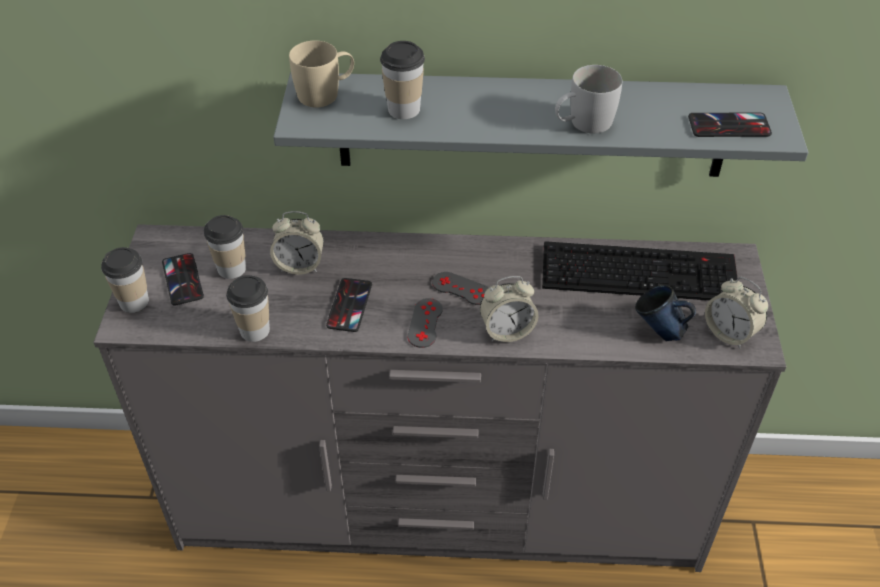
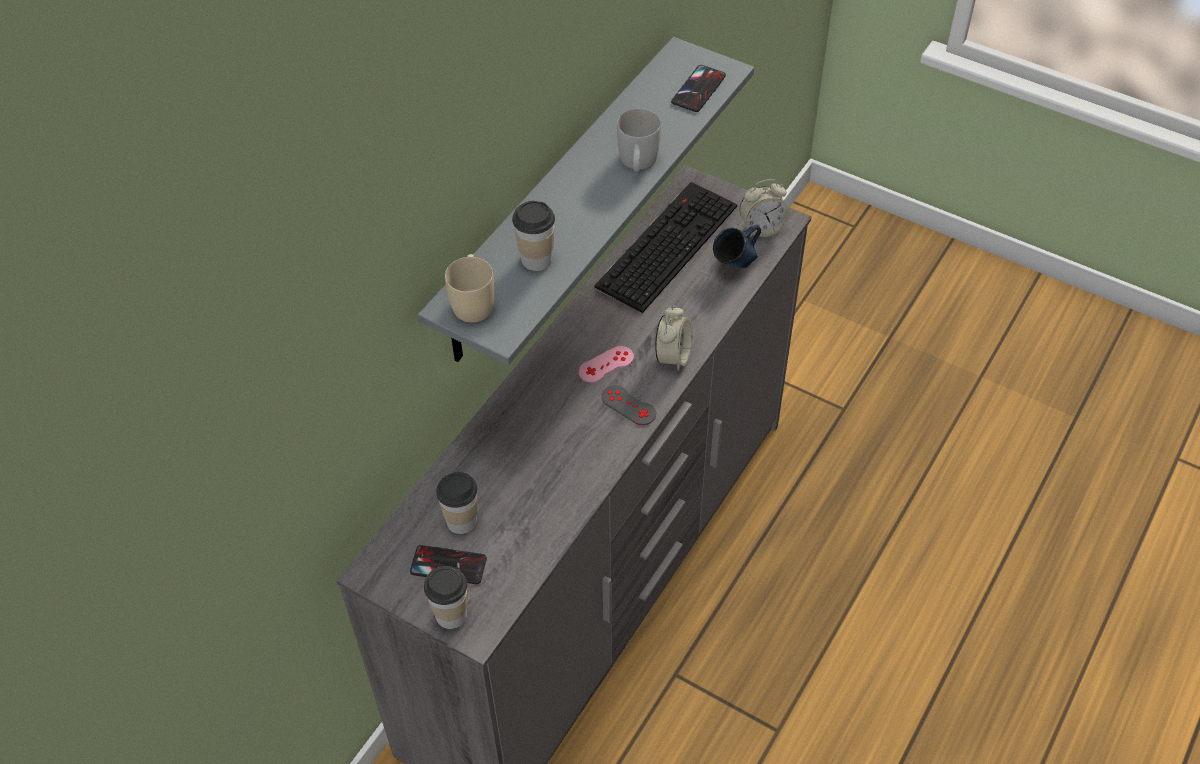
camera: 60 degrees left, 5 degrees up
cup [226,275,270,342] -> none
alarm clock [270,211,324,275] -> none
phone [326,278,372,332] -> none
grey game controller [432,272,488,305] -> pink game controller [579,346,634,383]

